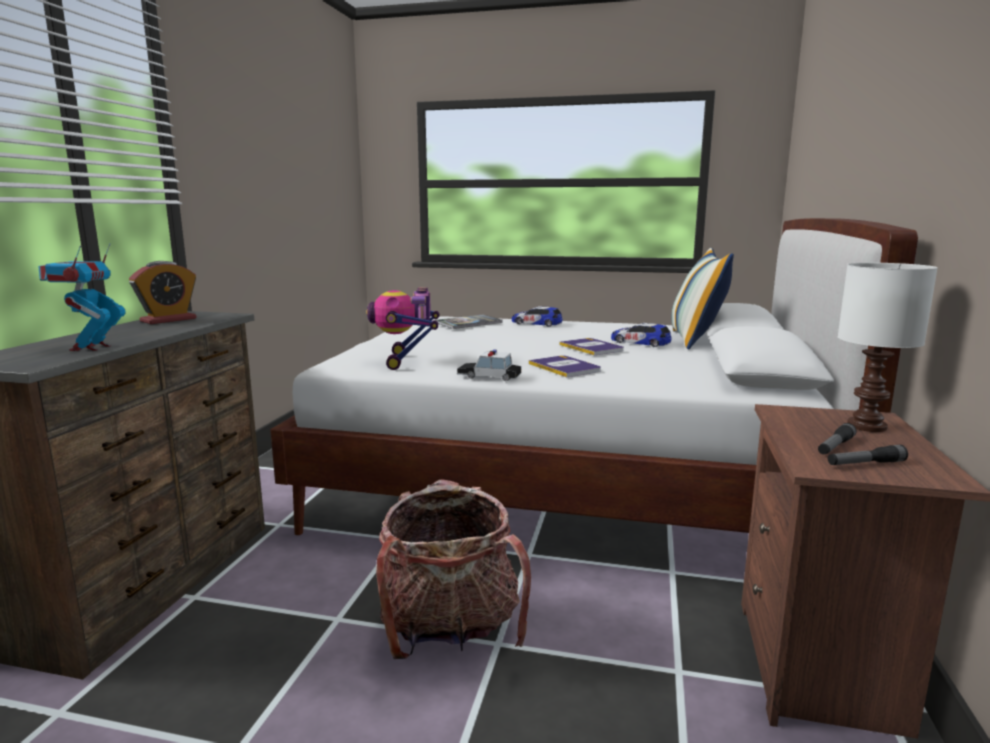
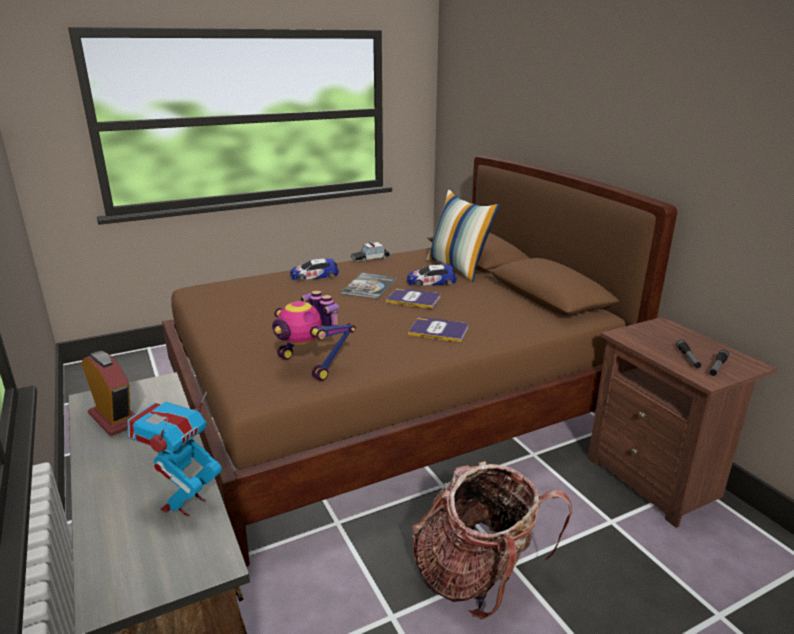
camera: 40 degrees left, 10 degrees up
toy robot [38,244,126,351] -> toy robot turned 60 degrees clockwise [127,392,222,516]
alarm clock [129,261,197,324] -> alarm clock turned 45 degrees counterclockwise [81,351,135,436]
white bed [270,218,918,535] -> brown bed [162,156,677,567]
book [436,314,503,329] -> book moved to [341,273,397,299]
toy car [457,350,521,381] -> toy car moved to [351,242,390,262]
white table lamp [837,263,938,432] -> none

